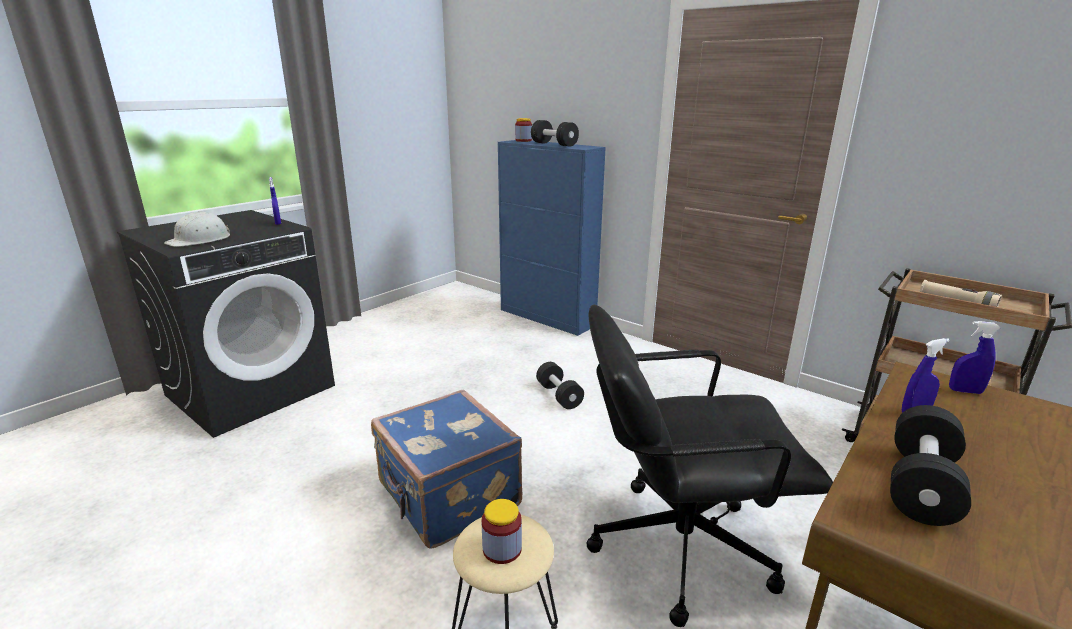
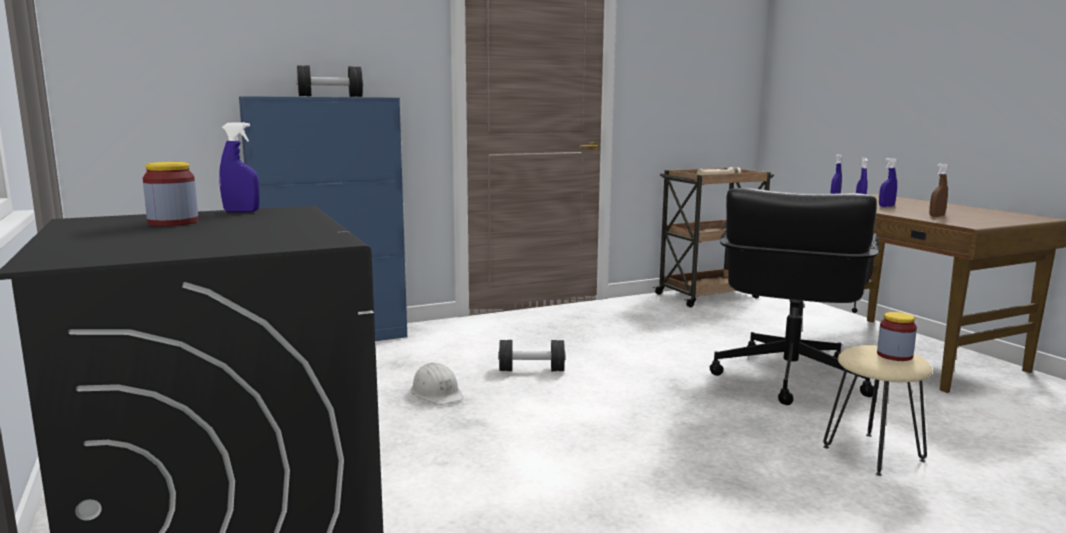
camera: 65 degrees left, 10 degrees down
white hard hat [164,211,230,247] -> white hard hat moved to [411,363,463,405]
blue suitcase [371,389,522,549] -> none
jar [515,118,532,142] -> jar moved to [143,162,198,226]
black dumbbell [890,405,971,526] -> brown spray bottle [929,163,949,217]
none -> blue spray bottle [879,158,897,207]

